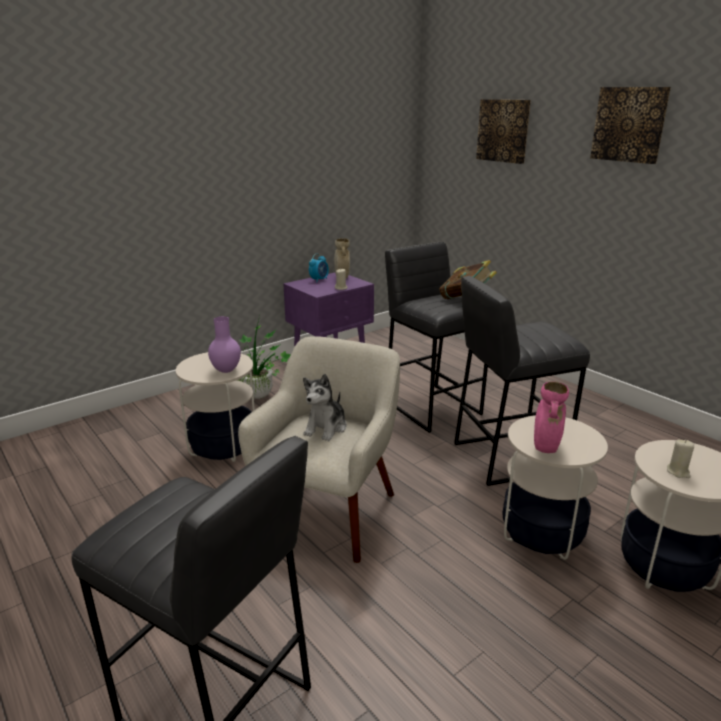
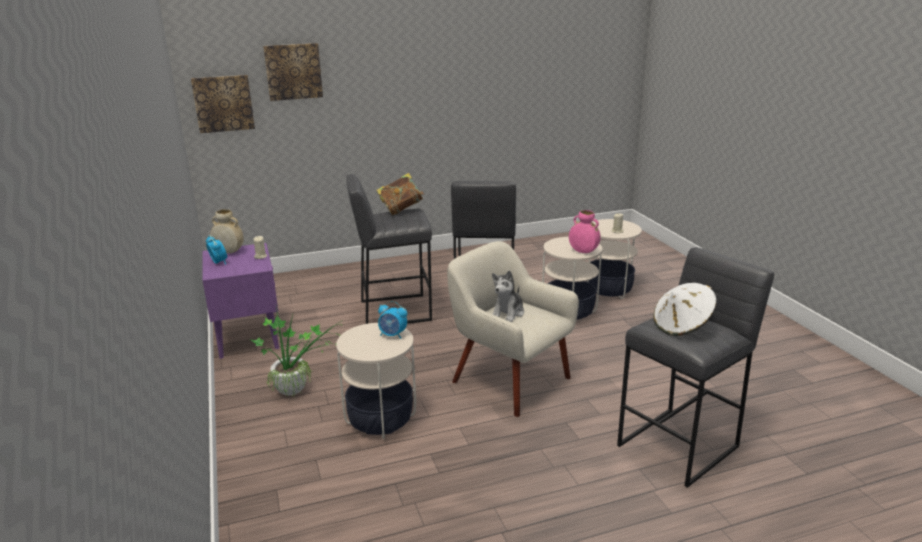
camera: 70 degrees left, 0 degrees up
purple vase [208,316,241,373] -> alarm clock [378,301,407,339]
plush toy [303,374,347,441] -> plush toy turned 75 degrees clockwise [492,270,524,322]
picture [590,87,671,164] -> picture moved to [191,75,255,133]
none -> white hat [653,283,717,336]

